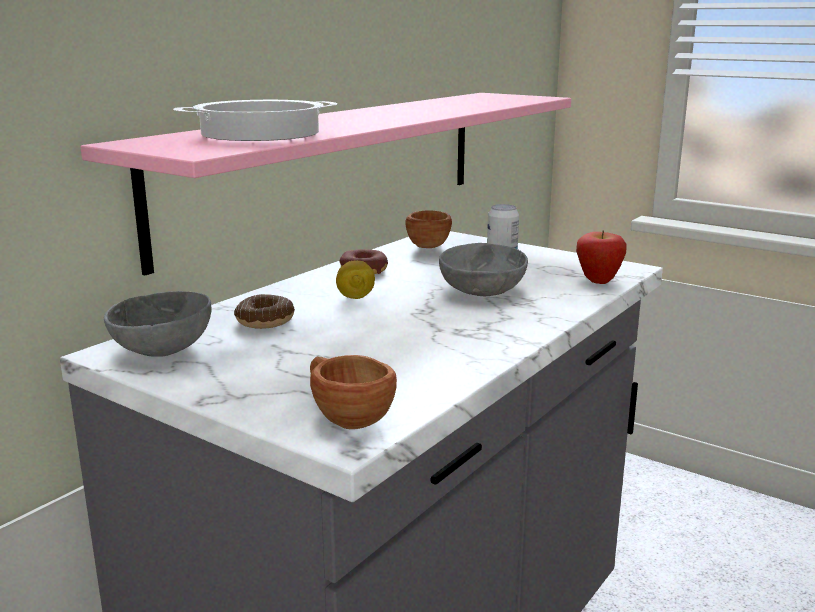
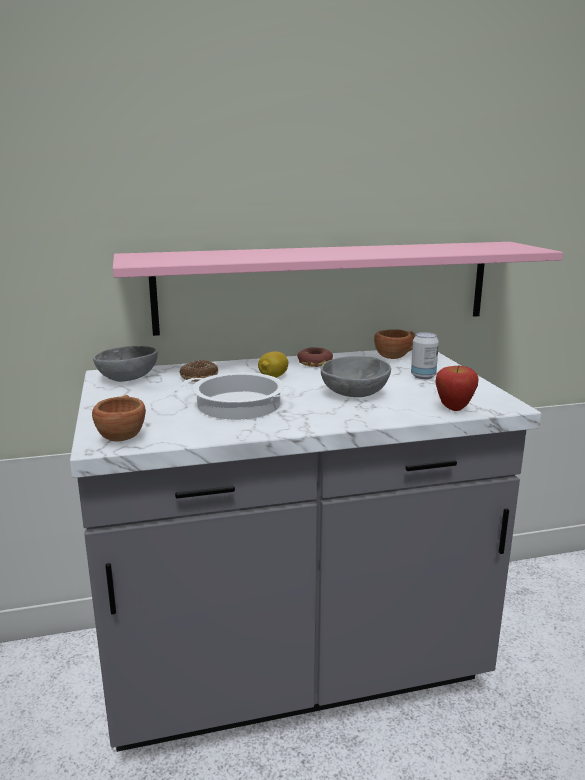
camera: 40 degrees right, 0 degrees up
cooking pot [173,100,338,141] -> cooking pot moved to [181,372,296,419]

